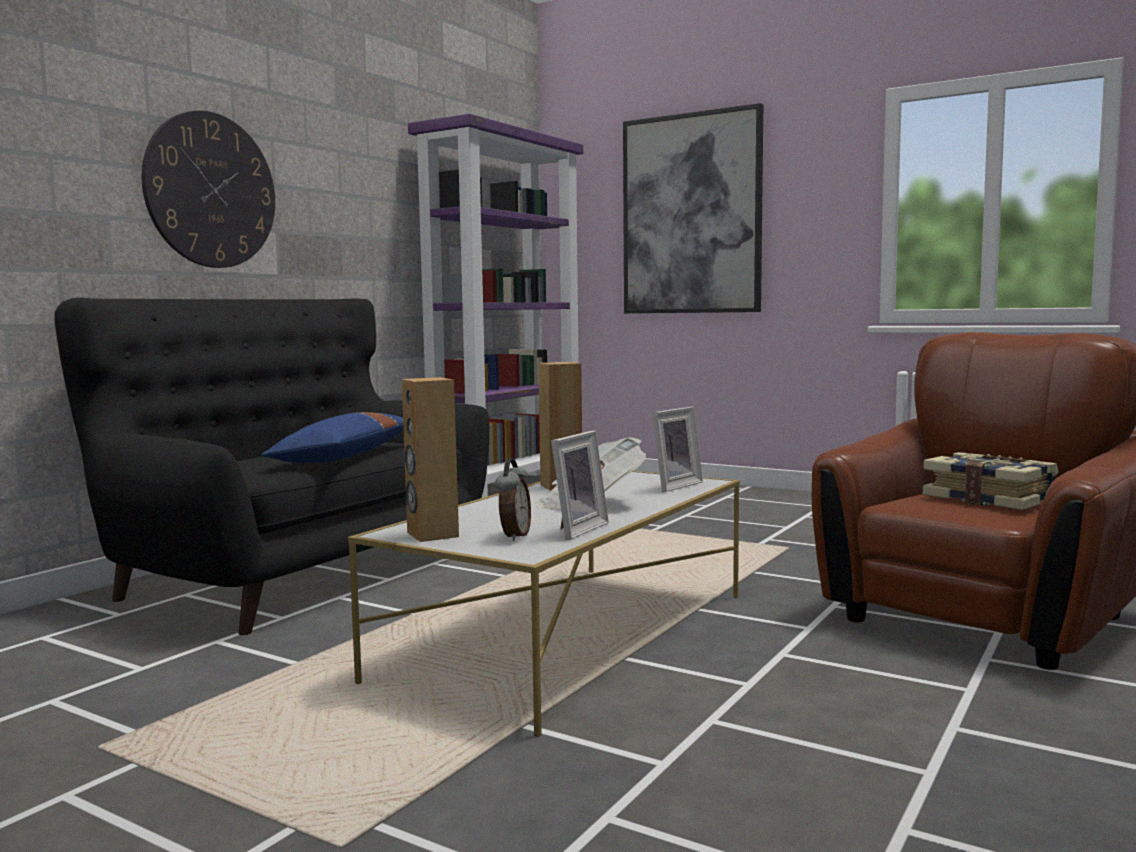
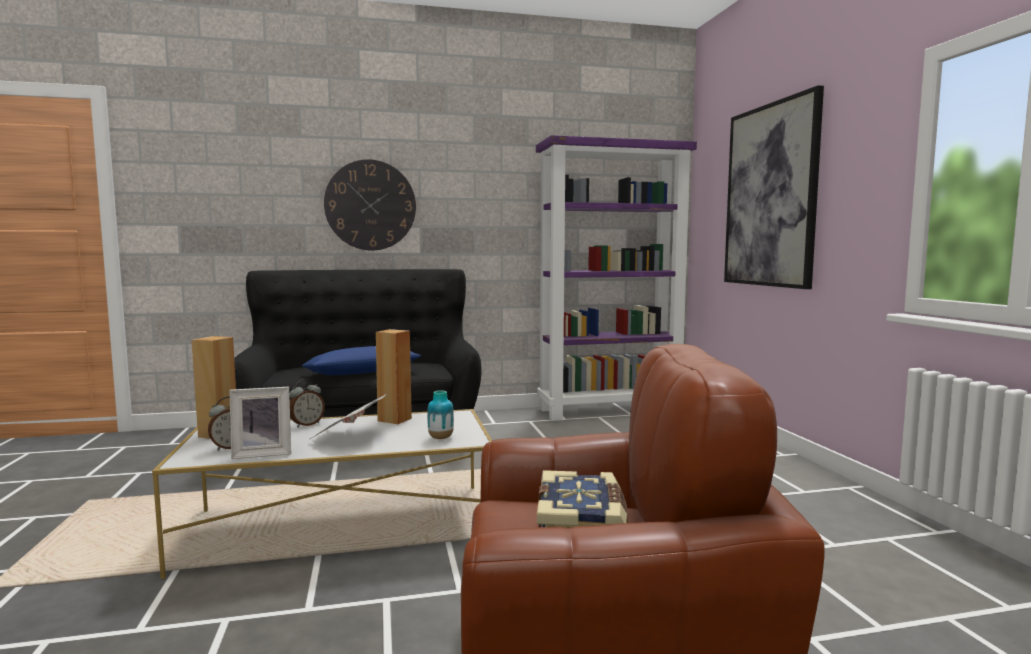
camera: 45 degrees right, 0 degrees up
picture frame [652,407,703,492] -> vase [427,390,454,439]
none -> alarm clock [289,379,325,427]

